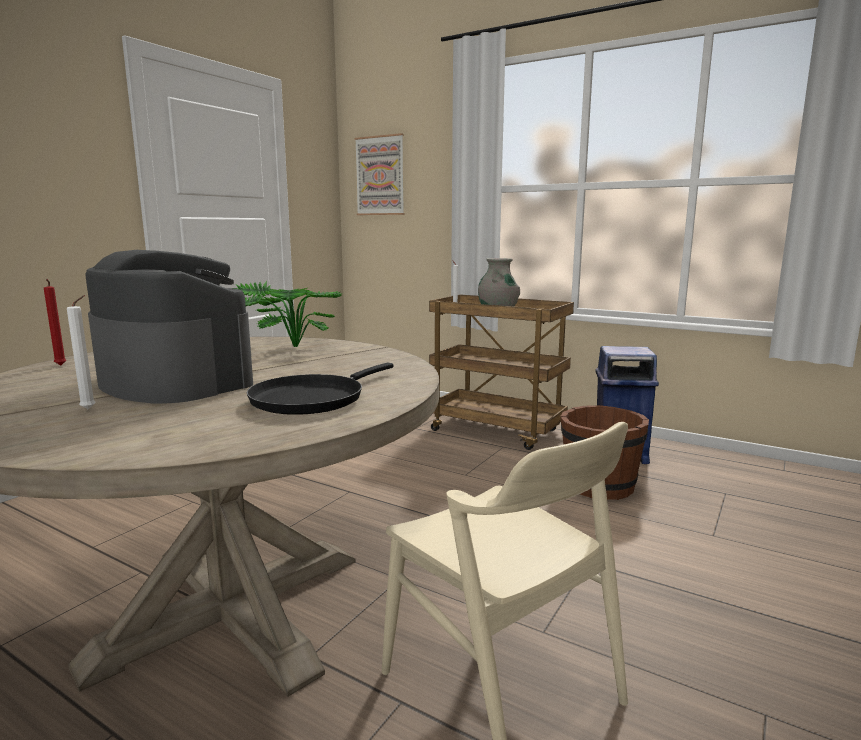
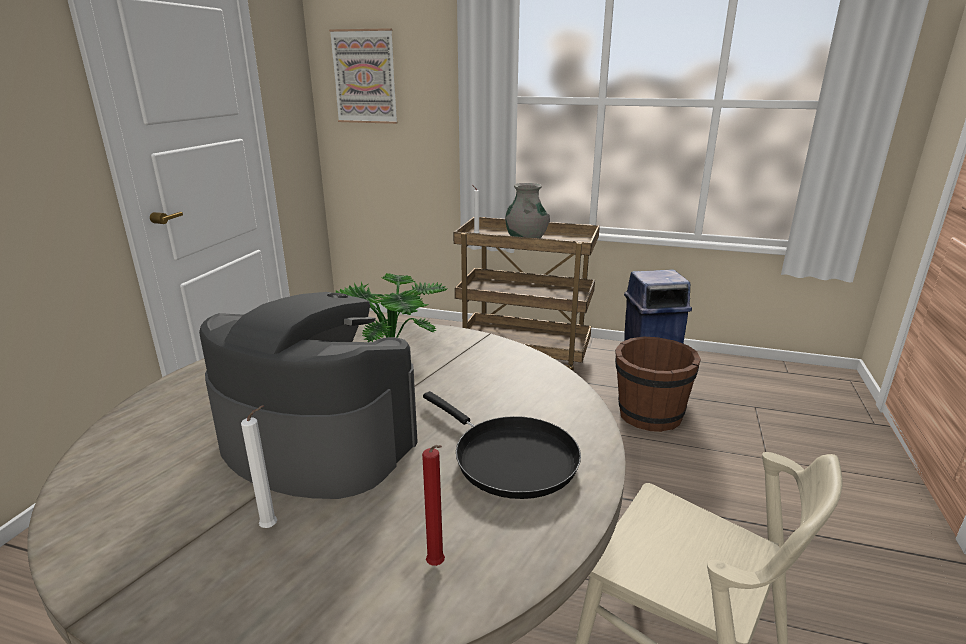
camera: 15 degrees left, 10 degrees up
red candle [44,279,66,365] -> red candle moved to [422,445,445,566]
black frying pan [247,363,394,415] -> black frying pan turned 60 degrees counterclockwise [423,391,581,499]

